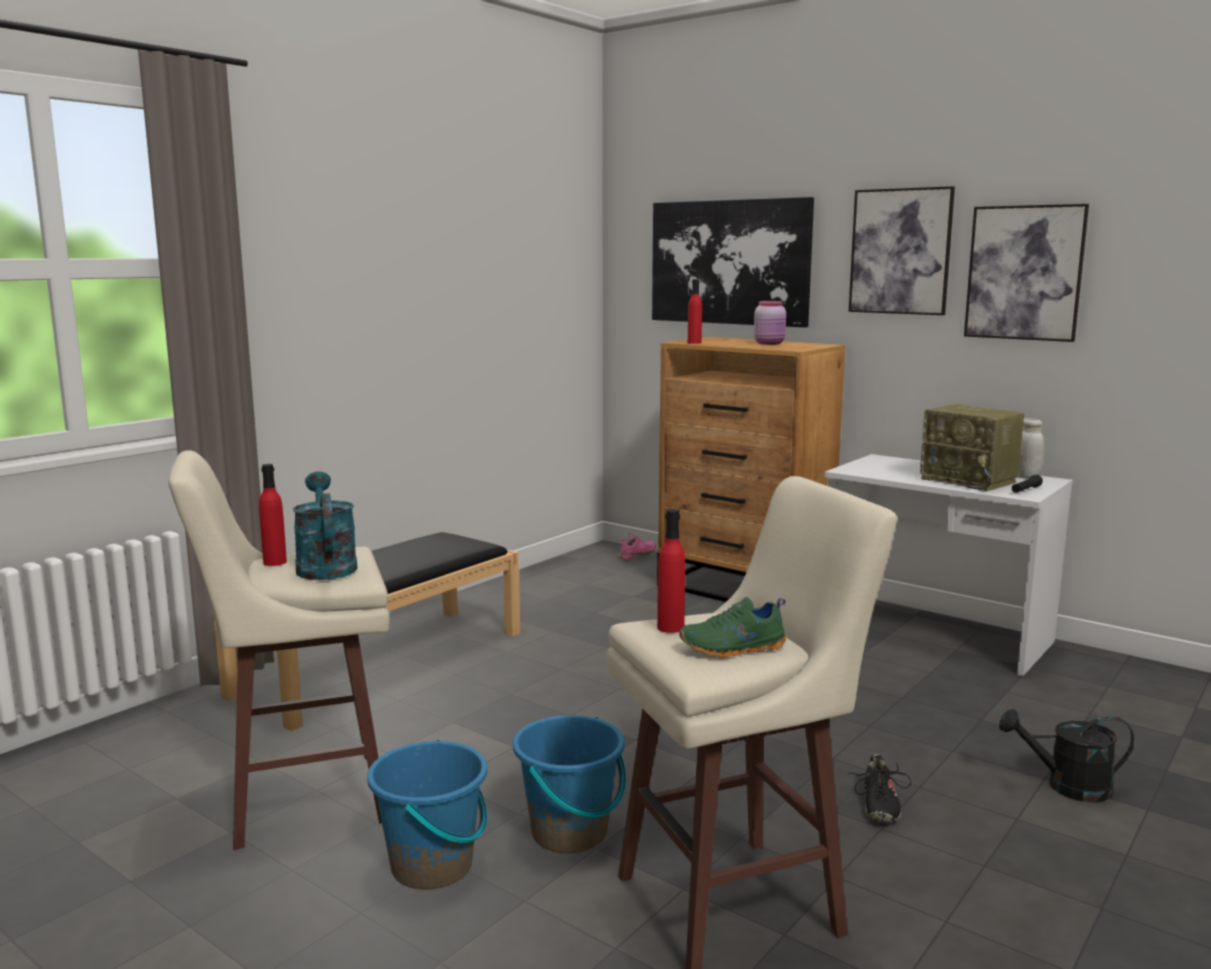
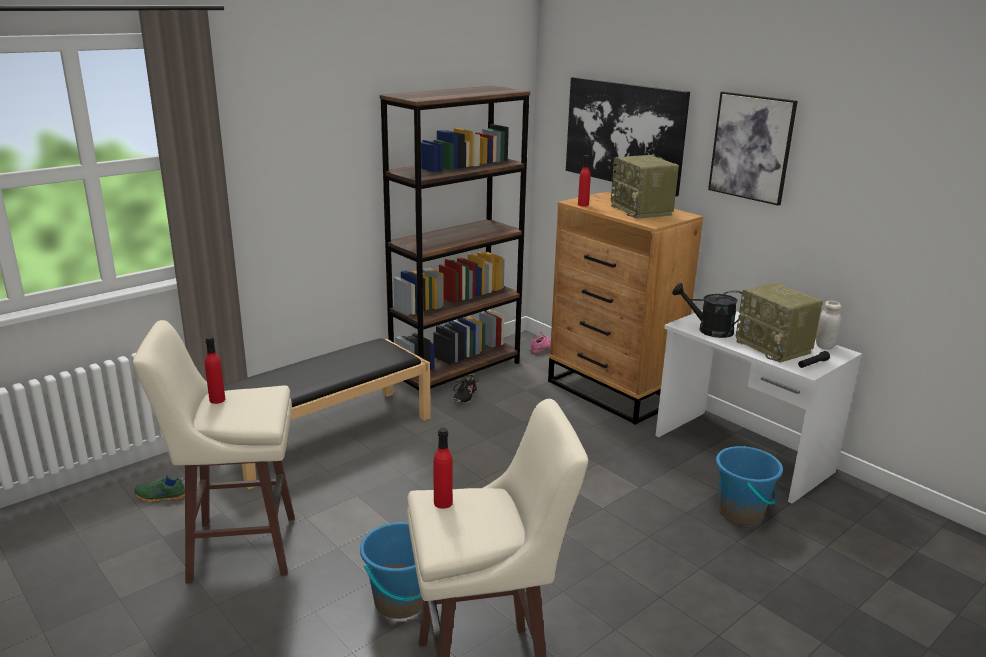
camera: 10 degrees right, 10 degrees up
turquoise watering can [293,471,358,580] -> none
blue bucket [367,740,487,890] -> blue bucket moved to [716,446,783,525]
green shoe [679,597,786,658] -> green shoe moved to [134,475,185,502]
pink jar [754,301,786,345] -> radio [611,155,679,219]
black shoe [848,754,911,822] -> black shoe moved to [452,374,478,404]
picture [964,204,1089,342] -> none
black watering can [999,709,1134,803] -> black watering can moved to [672,283,742,338]
none -> brown bookcase [380,86,530,391]

